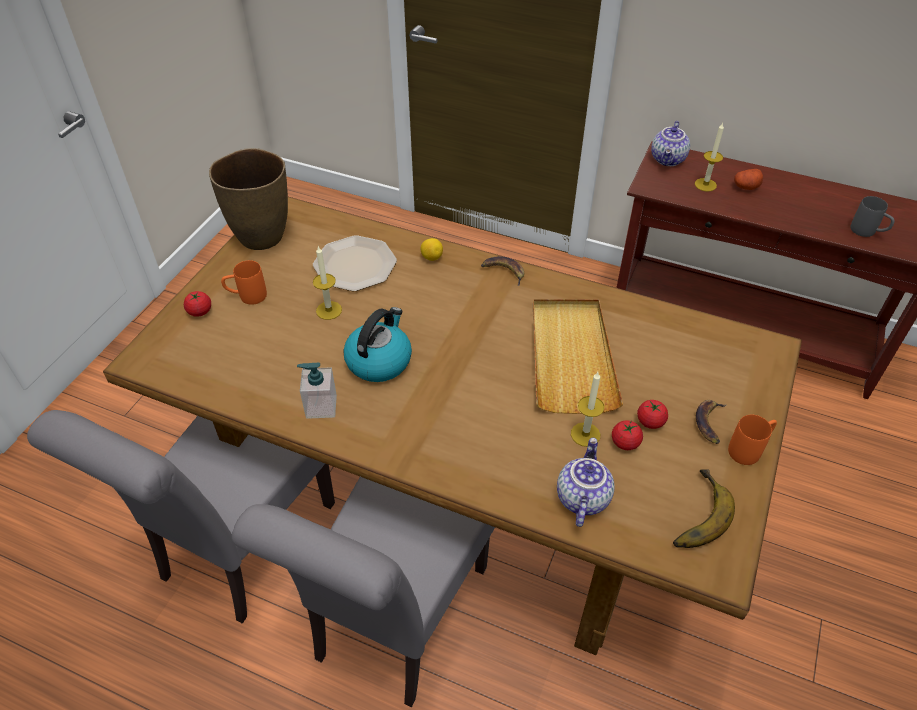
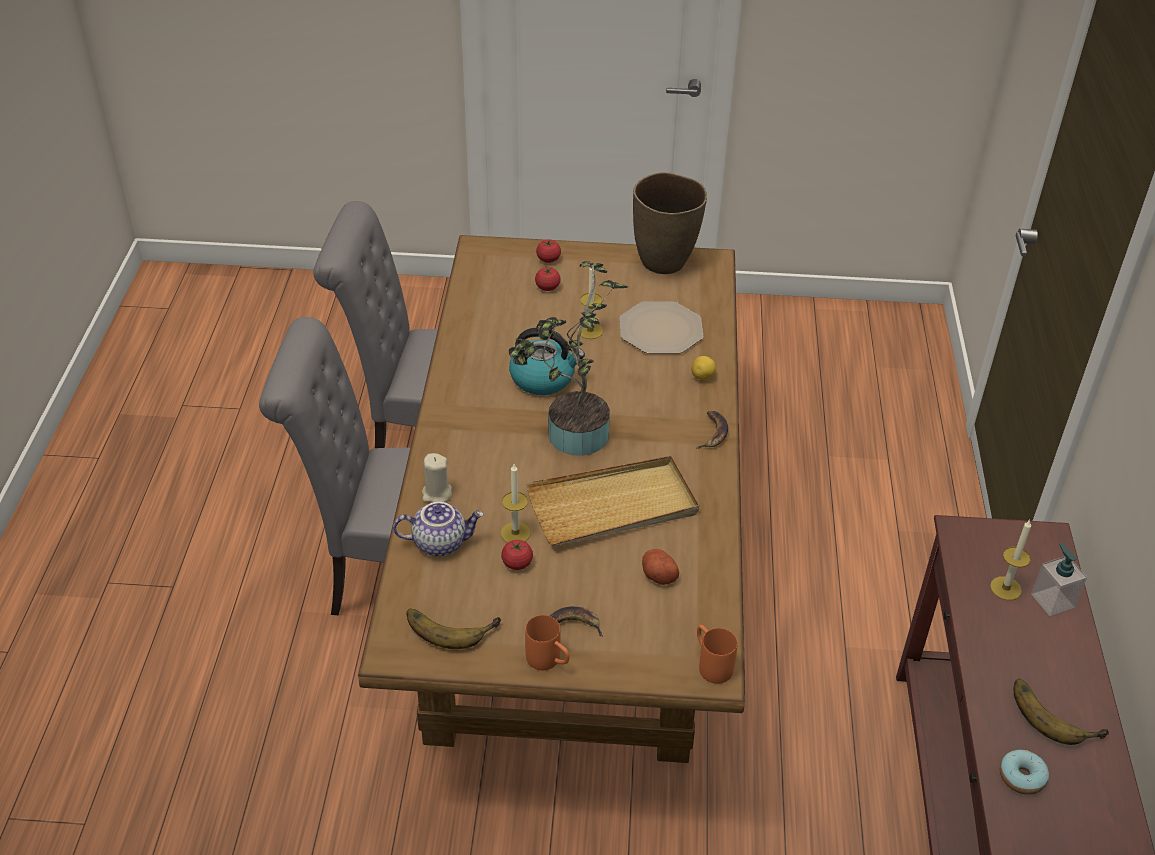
camera: 70 degrees right, 5 degrees down
orange mug [221,260,267,305] -> orange mug moved to [697,625,738,684]
soap dispenser [297,362,337,419] -> soap dispenser moved to [1031,543,1087,616]
tomato [637,400,668,429] -> tomato moved to [535,267,561,291]
teapot [651,121,690,166] -> none
potato [734,169,763,190] -> potato moved to [642,549,679,585]
grey mug [850,196,895,237] -> donut [1000,750,1049,795]
none -> beige candle [422,453,452,502]
none -> potted plant [509,261,628,456]
none -> banana [1014,679,1109,745]

